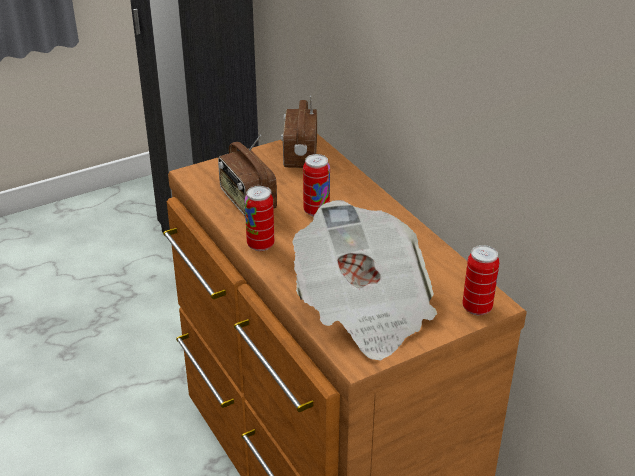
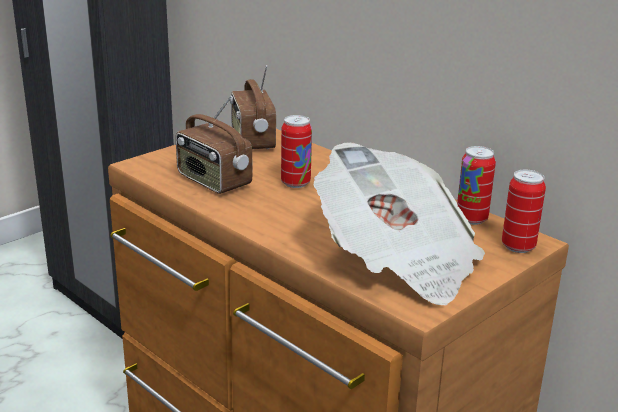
camera: 15 degrees left, 10 degrees down
can [245,186,274,251] -> can moved to [457,146,496,225]

